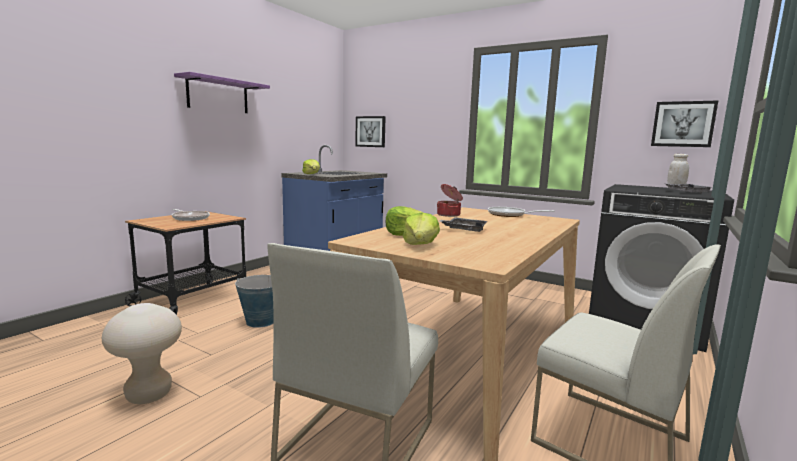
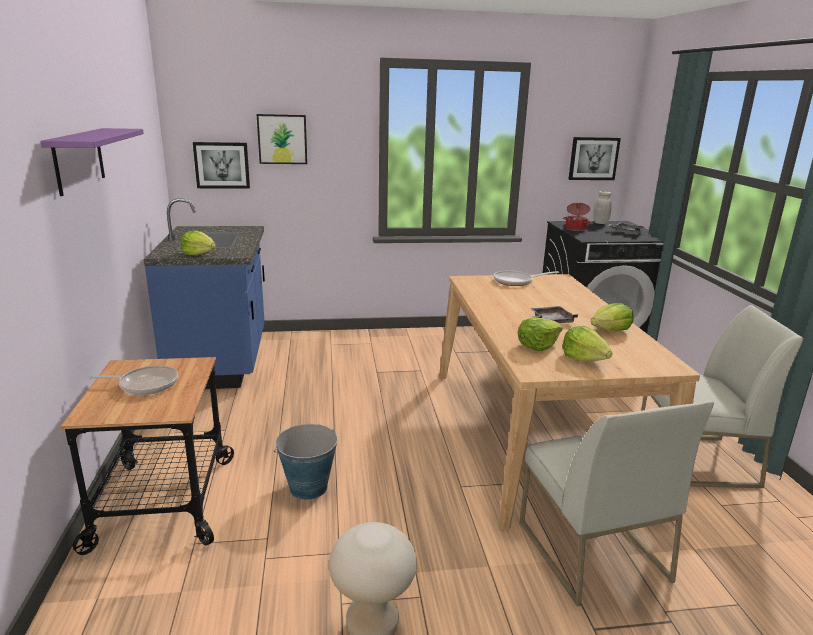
camera: 40 degrees left, 10 degrees up
cooking pot [437,184,463,217] -> cooking pot moved to [563,203,591,231]
none -> picture [257,114,307,164]
none -> lettuce [591,303,634,331]

